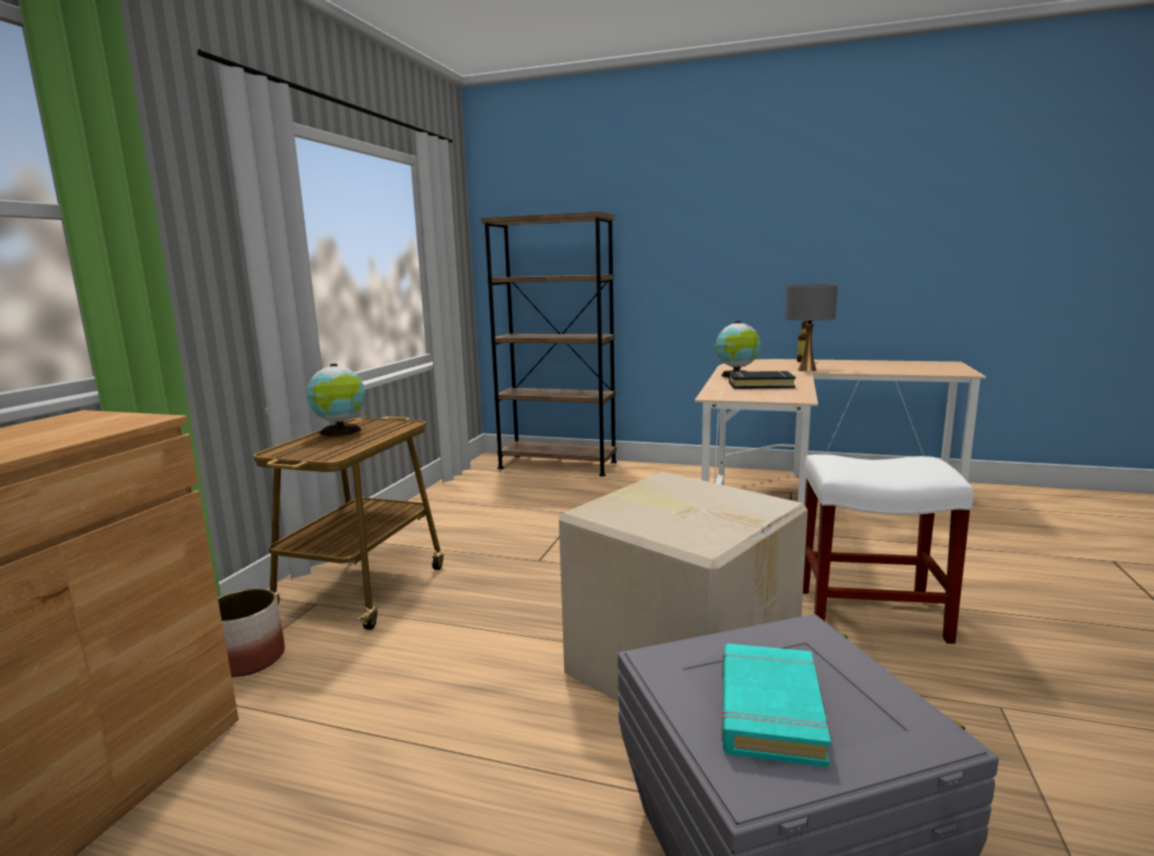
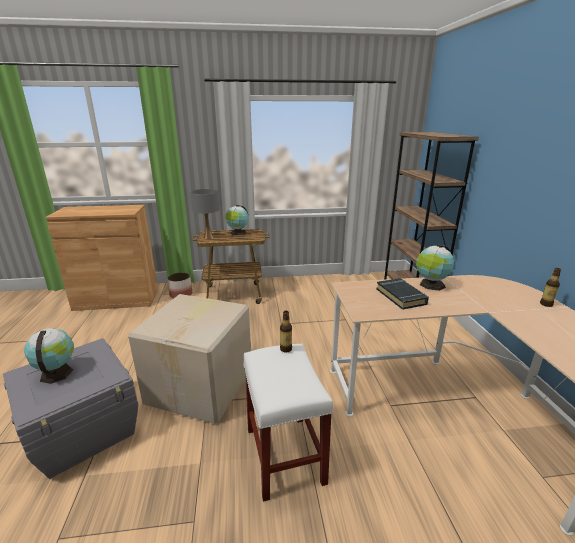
camera: 65 degrees right, 10 degrees up
turquoise book [722,644,831,768] -> globe [24,328,74,384]
grey table lamp [785,284,838,371] -> grey table lamp moved to [190,189,219,239]
none -> bottle [280,311,292,353]

